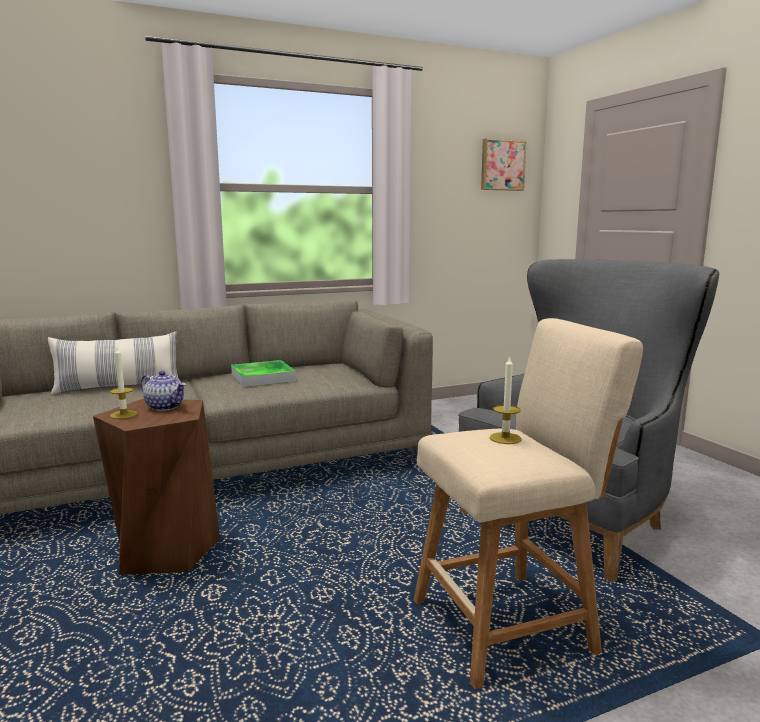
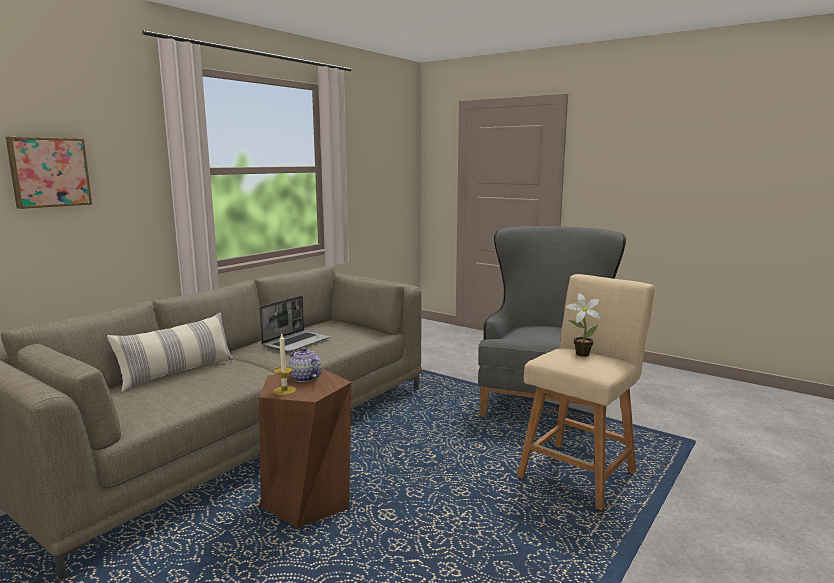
camera: 30 degrees left, 0 degrees up
teapot [141,371,186,411] -> teapot turned 135 degrees counterclockwise [288,348,322,382]
tray [231,360,296,387] -> laptop [259,296,330,352]
picture [481,138,527,191] -> picture moved to [6,137,92,209]
candle [490,356,522,444] -> potted plant [566,293,601,357]

